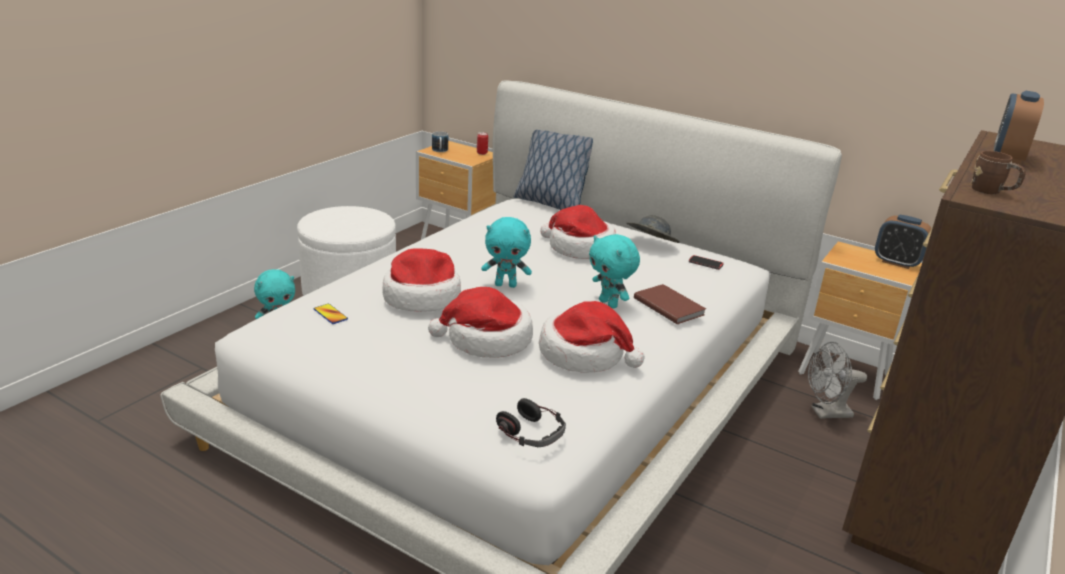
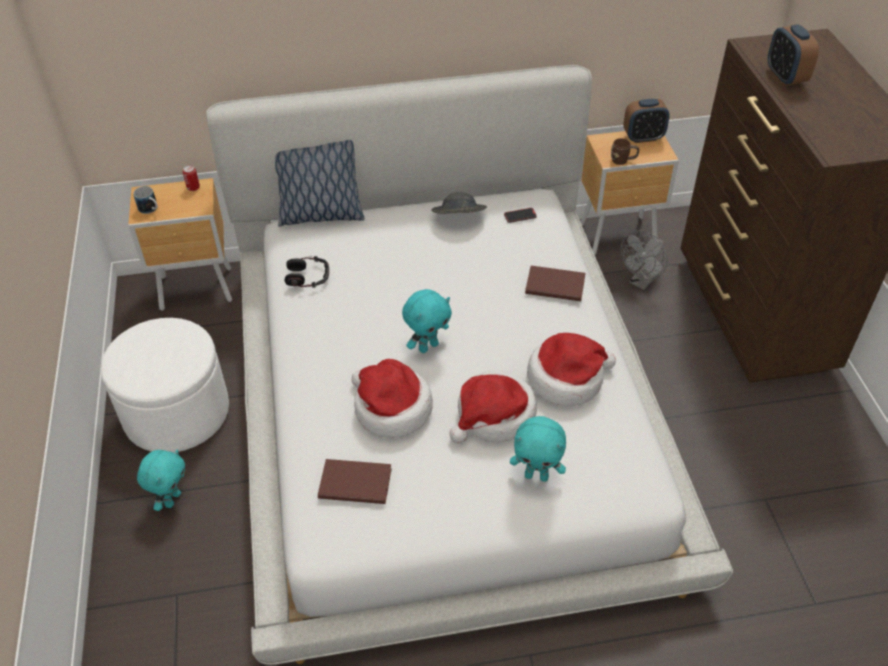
camera: 40 degrees left, 20 degrees up
phone [314,304,348,324] -> brown book [318,459,392,504]
headphones [496,398,566,447] -> headphones moved to [285,256,329,288]
hat [540,205,616,259] -> none
turquoise plush toy [589,234,640,309] -> turquoise plush toy moved to [510,416,566,482]
brown mug [971,151,1026,194] -> brown mug moved to [611,138,639,165]

